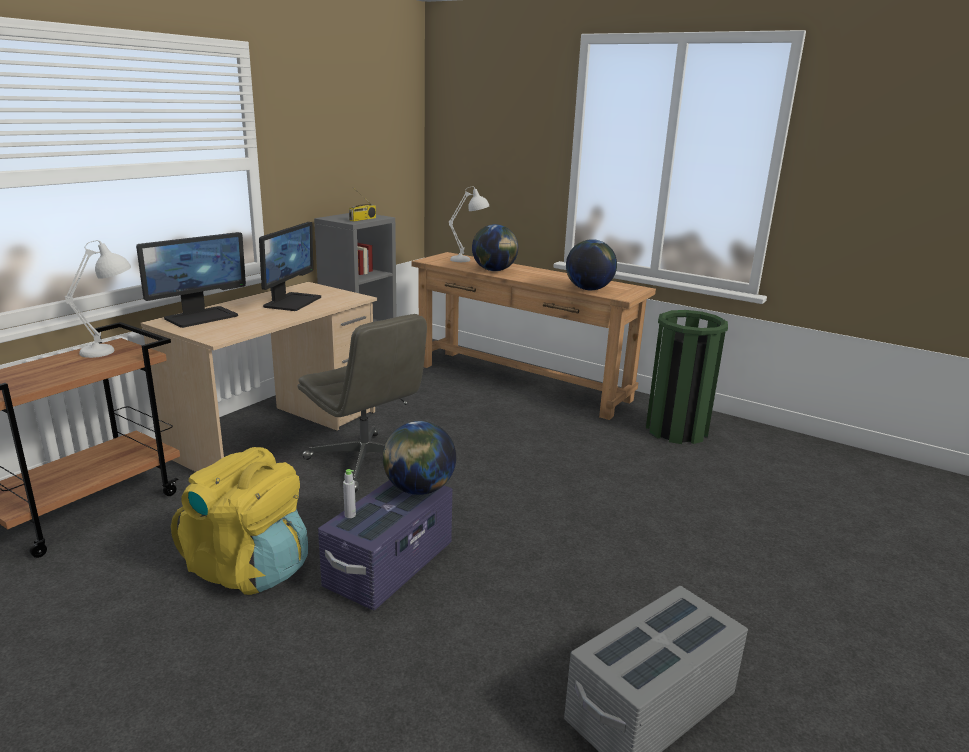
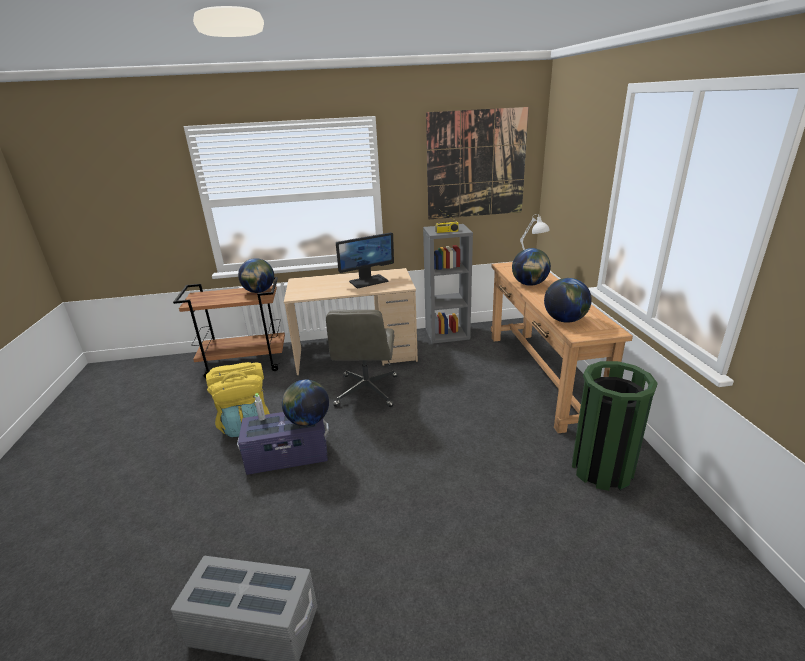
camera: 50 degrees right, 5 degrees up
white table lamp [65,240,131,358] -> globe [238,258,274,293]
monitor [136,232,246,328] -> none
none -> picture [426,107,529,220]

